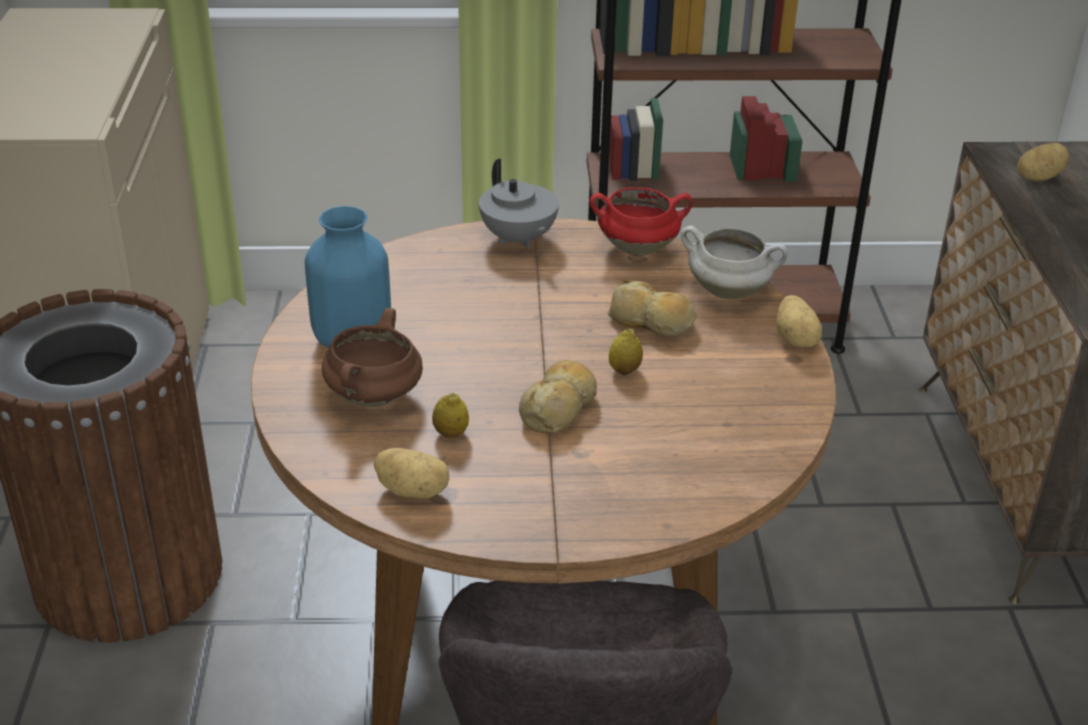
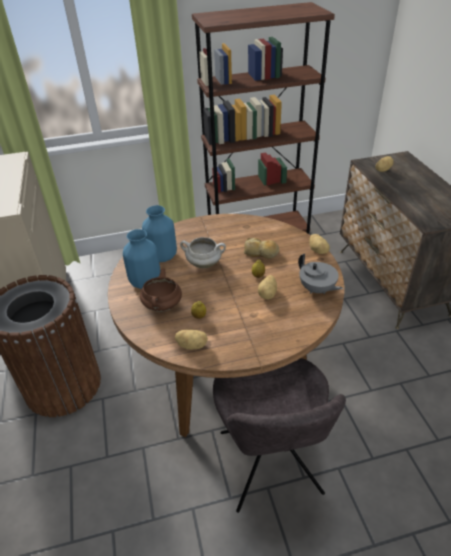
camera: 10 degrees left, 5 degrees up
grey teapot [479,159,559,249] -> grey teapot moved to [298,254,343,294]
bread [519,360,597,434] -> none
red cooking pot [590,187,693,256] -> none
white cooking pot [681,226,788,299] -> white cooking pot moved to [180,237,226,268]
none -> blue vase [142,205,177,262]
none -> potato [258,275,277,299]

